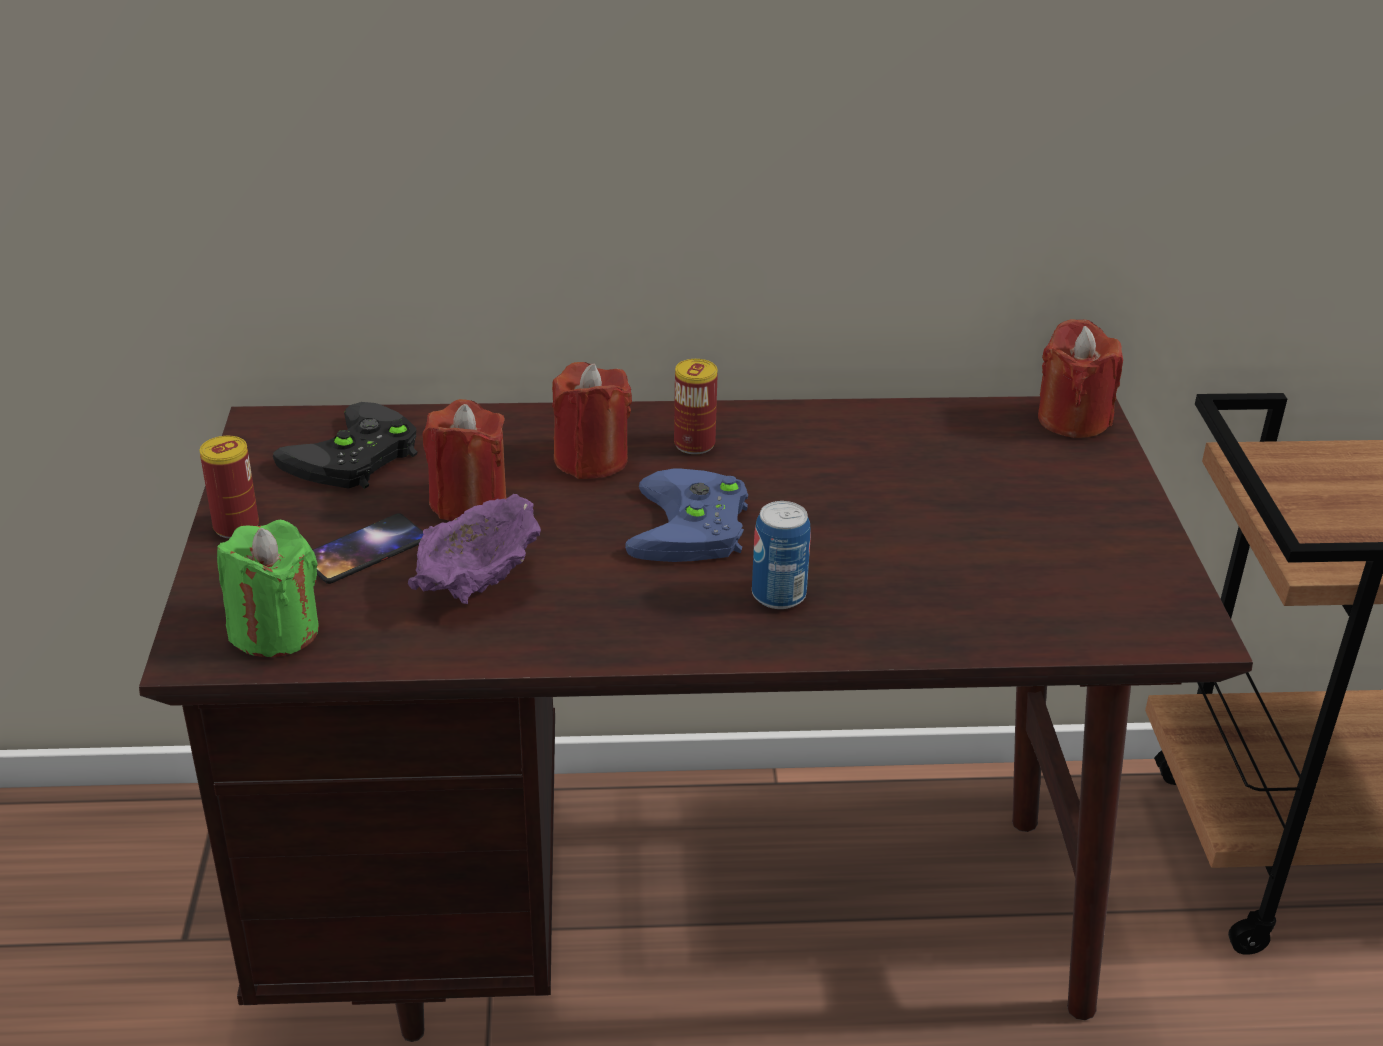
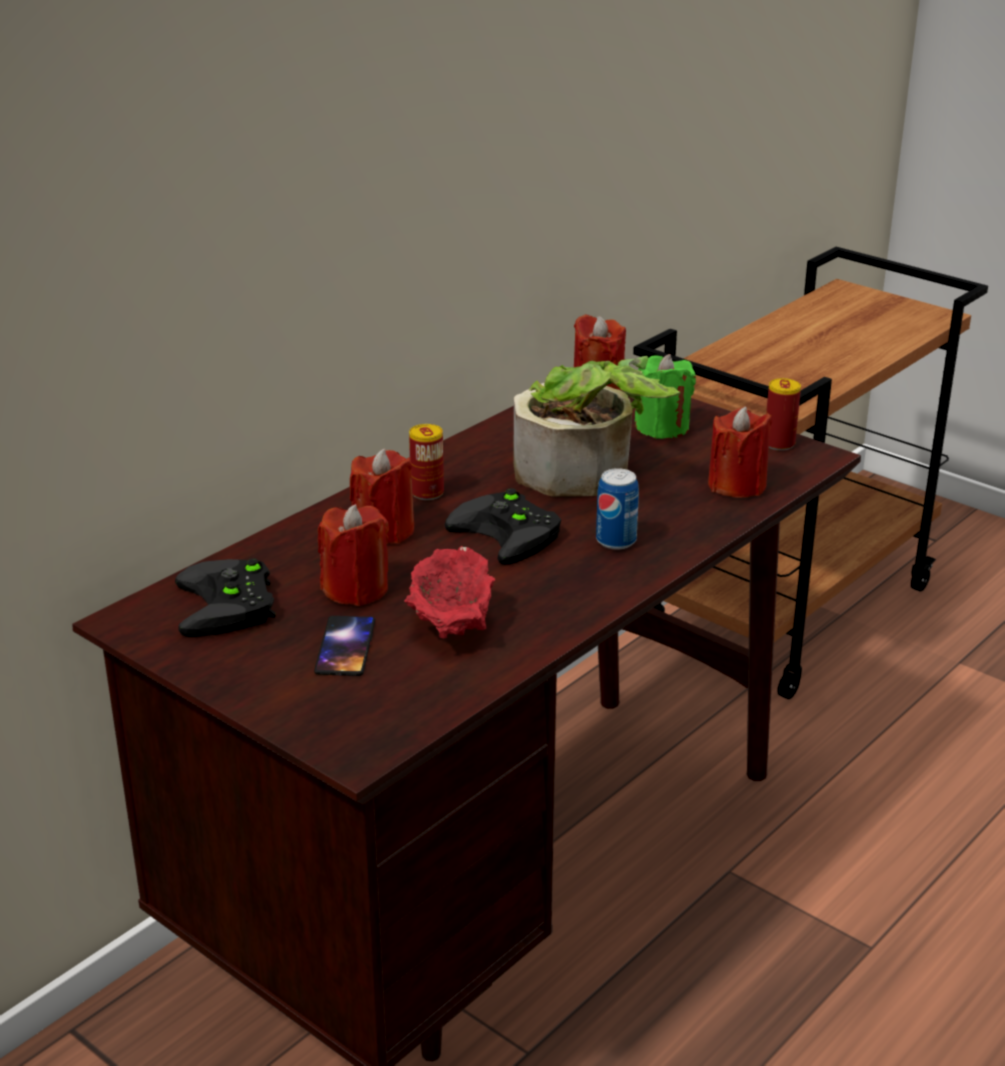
camera: 45 degrees left, 5 degrees down
can [200,436,259,539] -> can moved to [766,378,801,451]
green candle [217,520,319,657] -> green candle moved to [635,354,696,439]
purple bowl [408,494,541,604] -> red bowl [404,546,495,638]
blue game controller [625,468,748,562] -> black game controller [445,488,561,565]
none -> potted plant [513,356,680,497]
none -> red candle [708,406,772,498]

